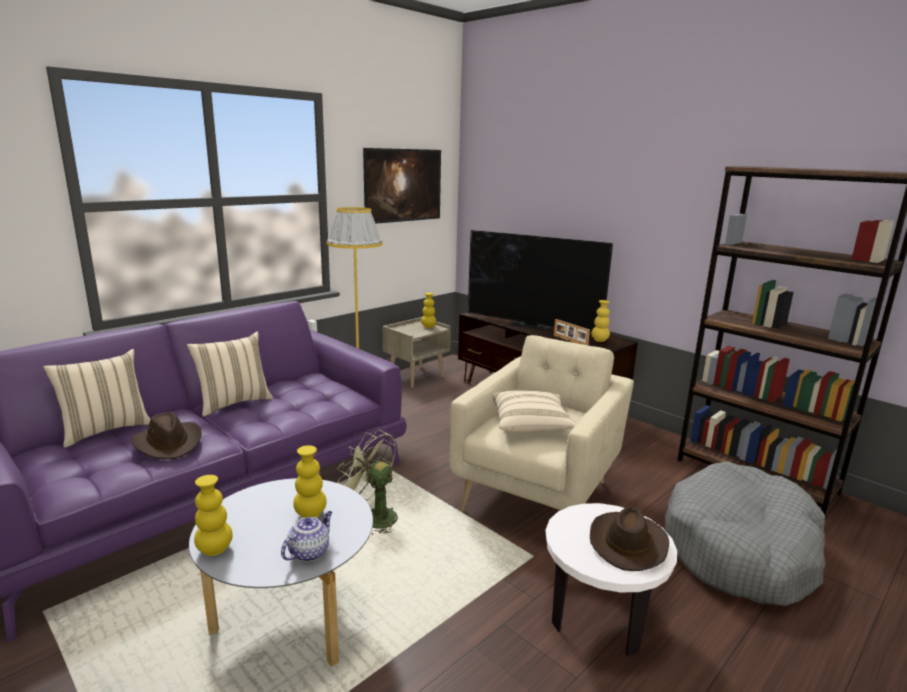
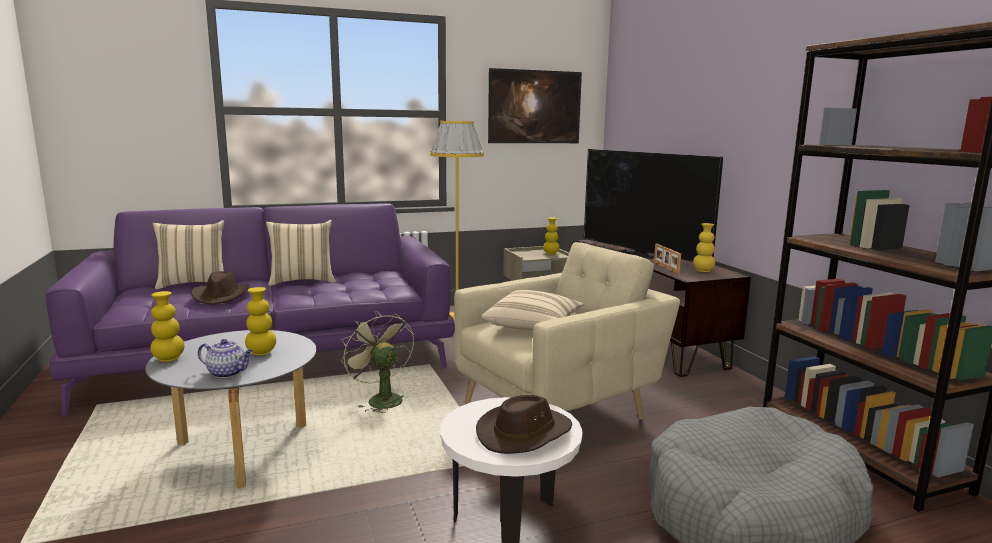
camera: 25 degrees right, 5 degrees down
teapot [281,511,333,562] -> teapot turned 45 degrees clockwise [198,339,253,378]

